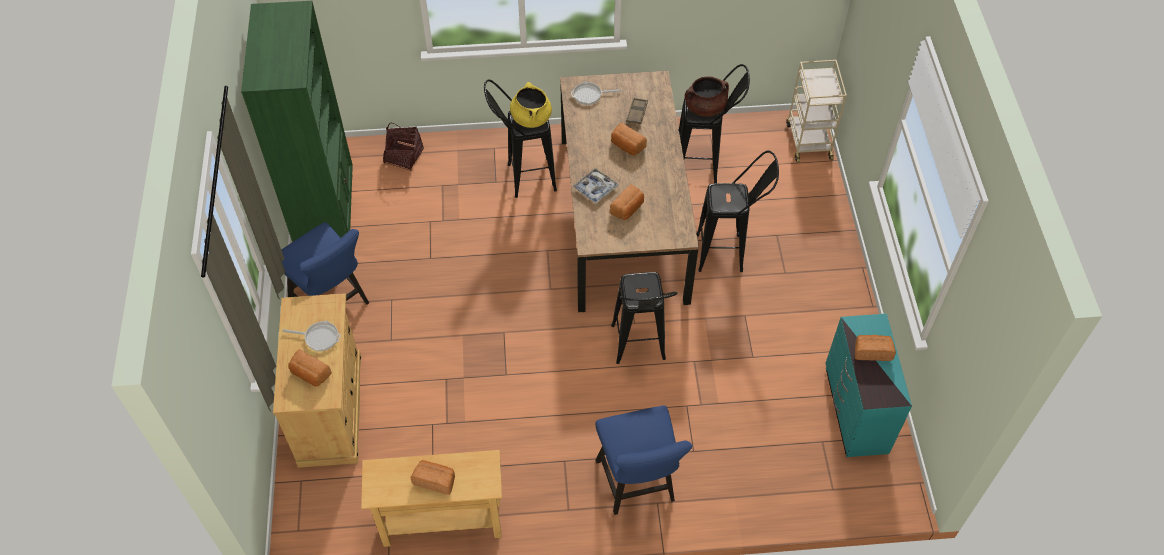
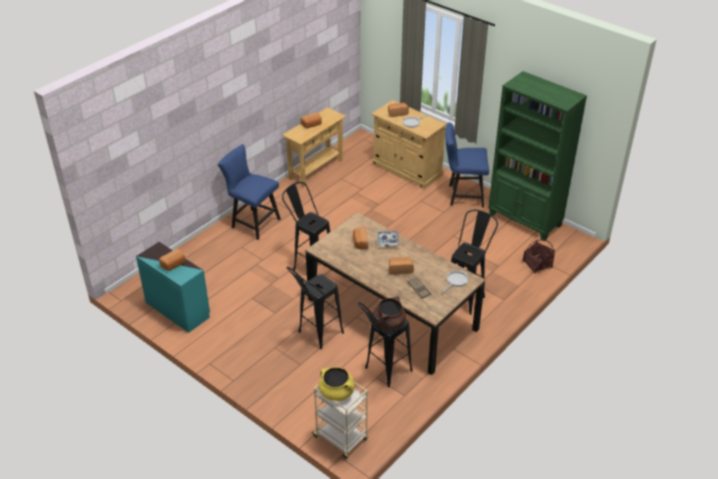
camera: 135 degrees right, 15 degrees down
yellow cooking pot [510,82,552,128] -> yellow cooking pot moved to [319,367,354,401]

